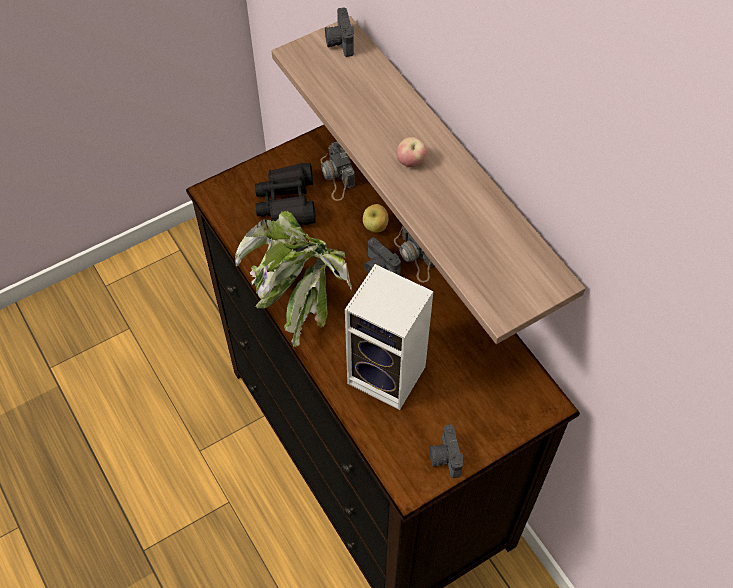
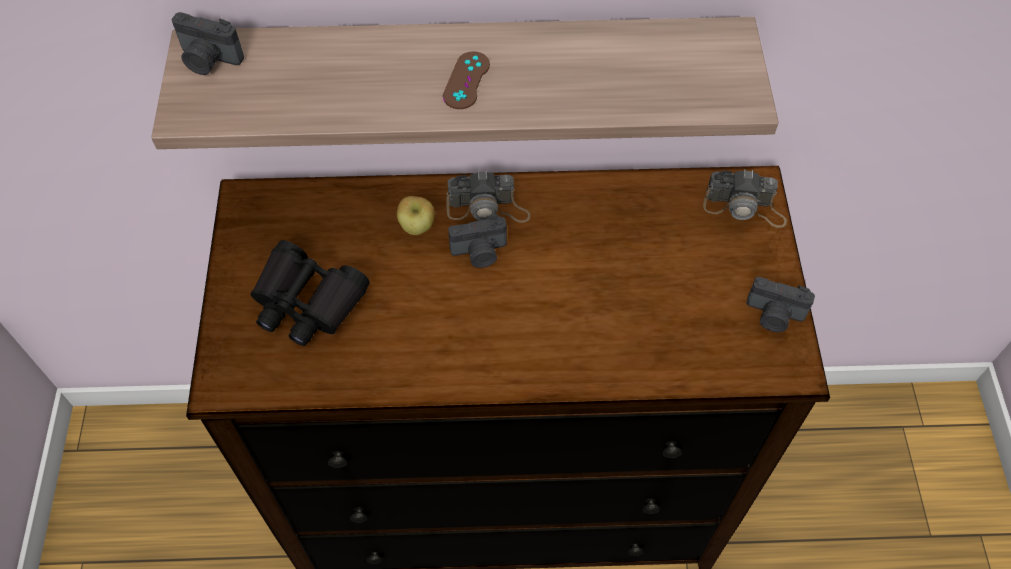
camera: 60 degrees left, 0 degrees up
potted plant [235,211,352,347] -> none
camera [321,142,355,201] -> camera moved to [703,169,787,228]
speaker [345,264,433,410] -> none
apple [396,137,427,167] -> brown game controller [443,51,490,109]

